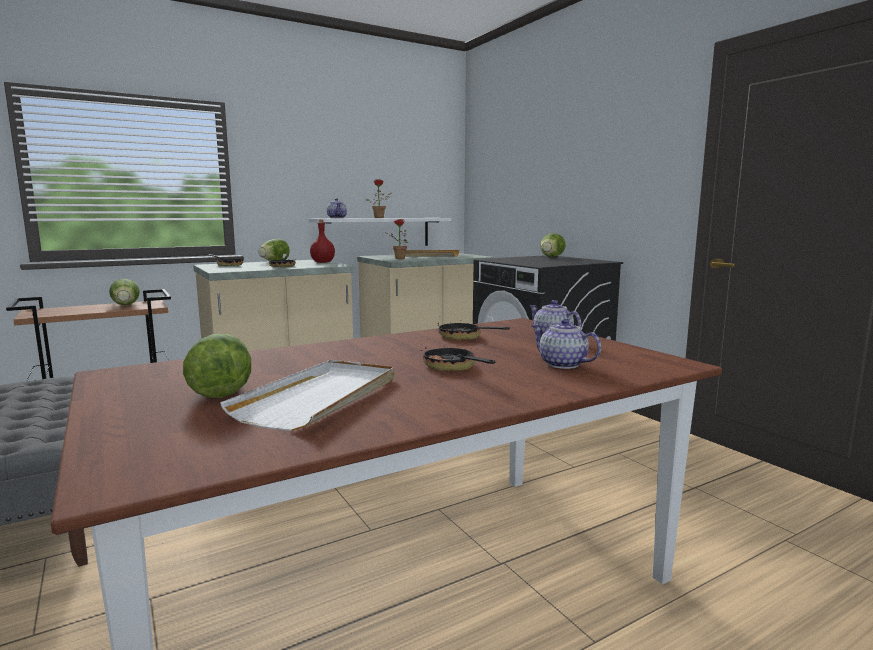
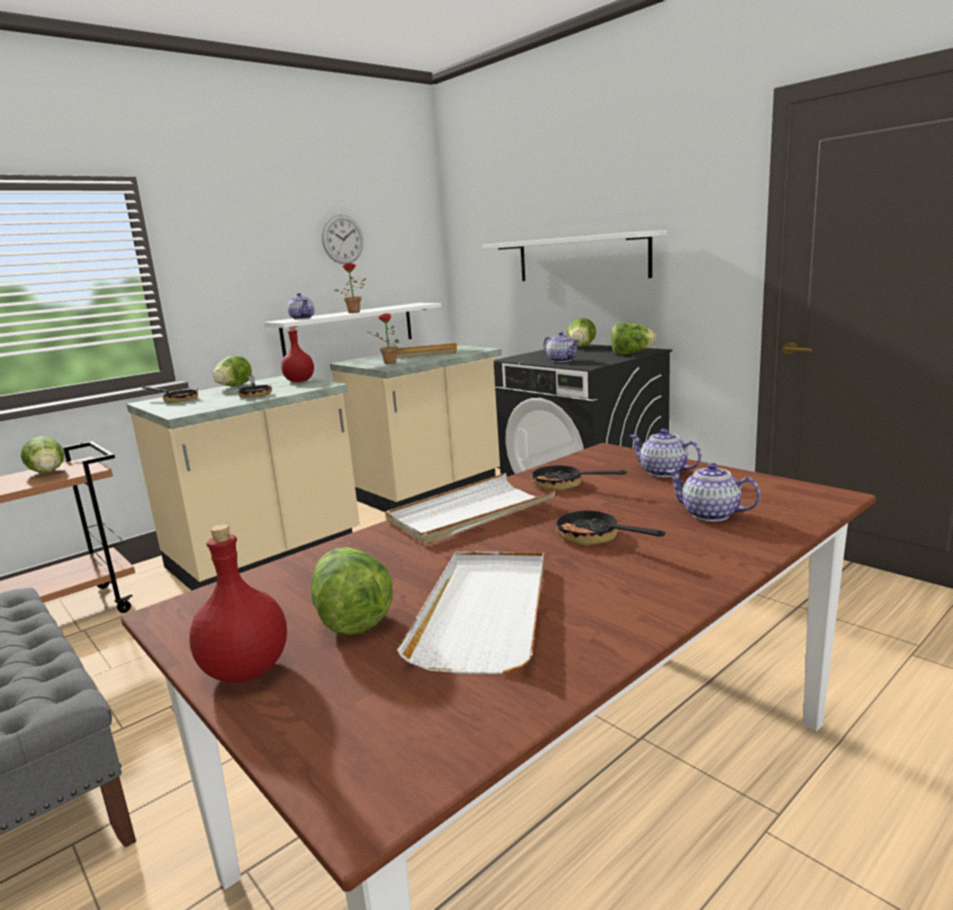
camera: 10 degrees left, 5 degrees up
none -> red bottle [189,524,287,683]
none -> wall clock [322,215,363,264]
none -> white tray [385,473,555,545]
none -> white shelf [482,230,667,281]
none -> teapot [543,332,580,362]
none -> lettuce [611,323,656,355]

